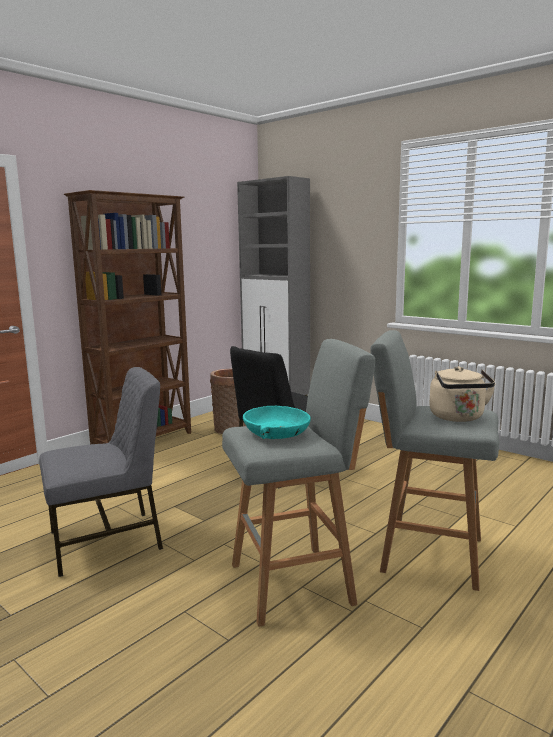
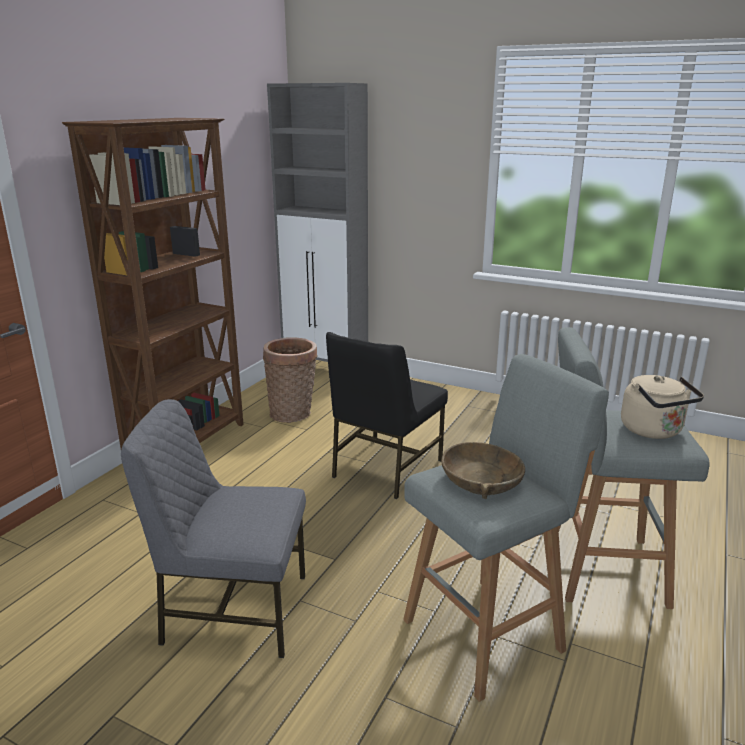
camera: 15 degrees left, 10 degrees up
grey chair [39,367,163,577] -> grey chair turned 135 degrees counterclockwise [121,399,306,658]
turquoise bowl [243,406,311,439] -> brown bowl [441,442,525,499]

